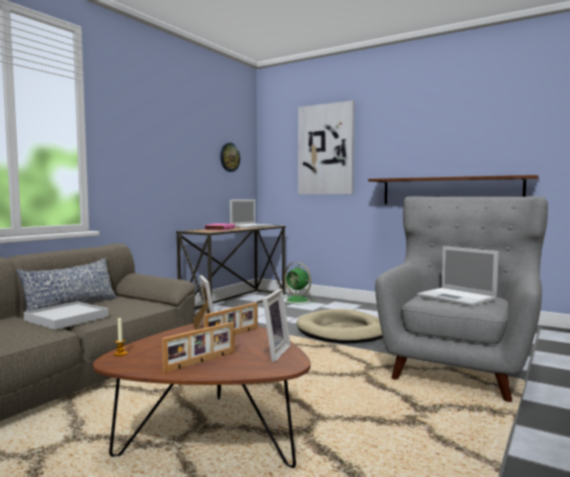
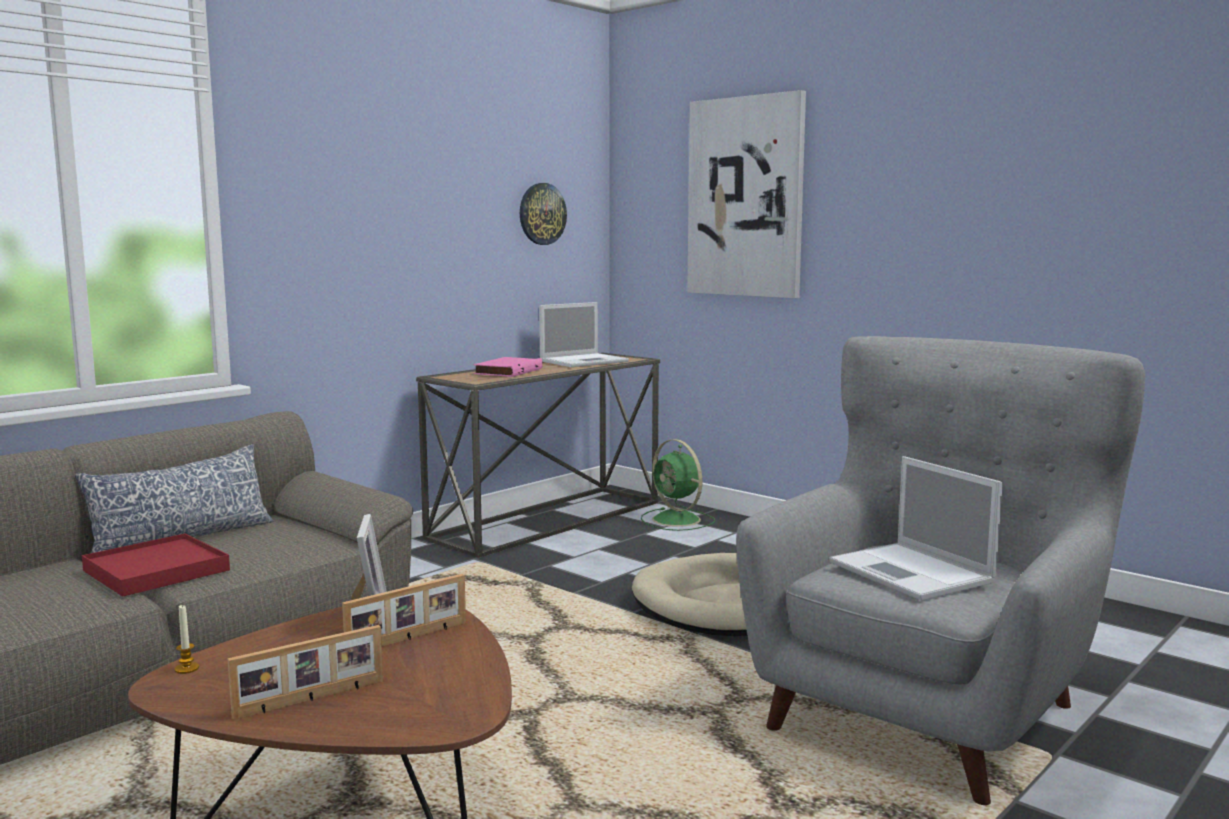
camera: 10 degrees right, 5 degrees up
white tray [24,301,109,330] -> red tray [82,533,230,597]
picture frame [263,289,291,362] -> none
brown shelf [368,175,539,204] -> none

